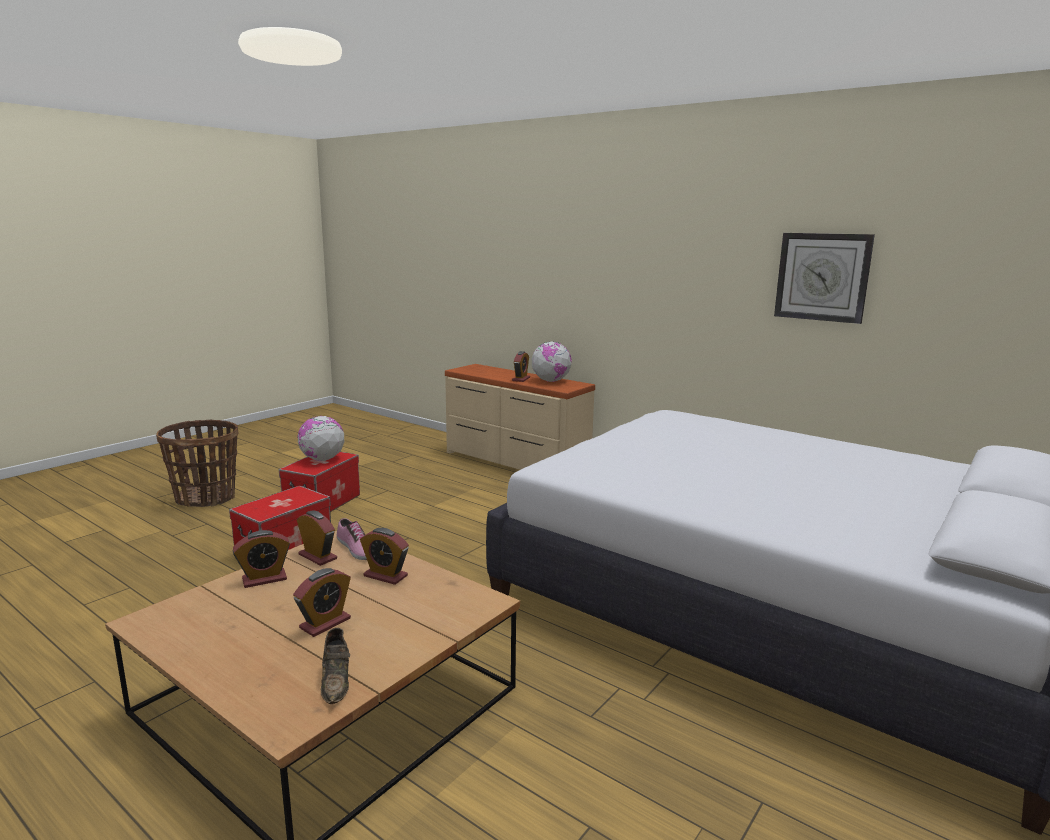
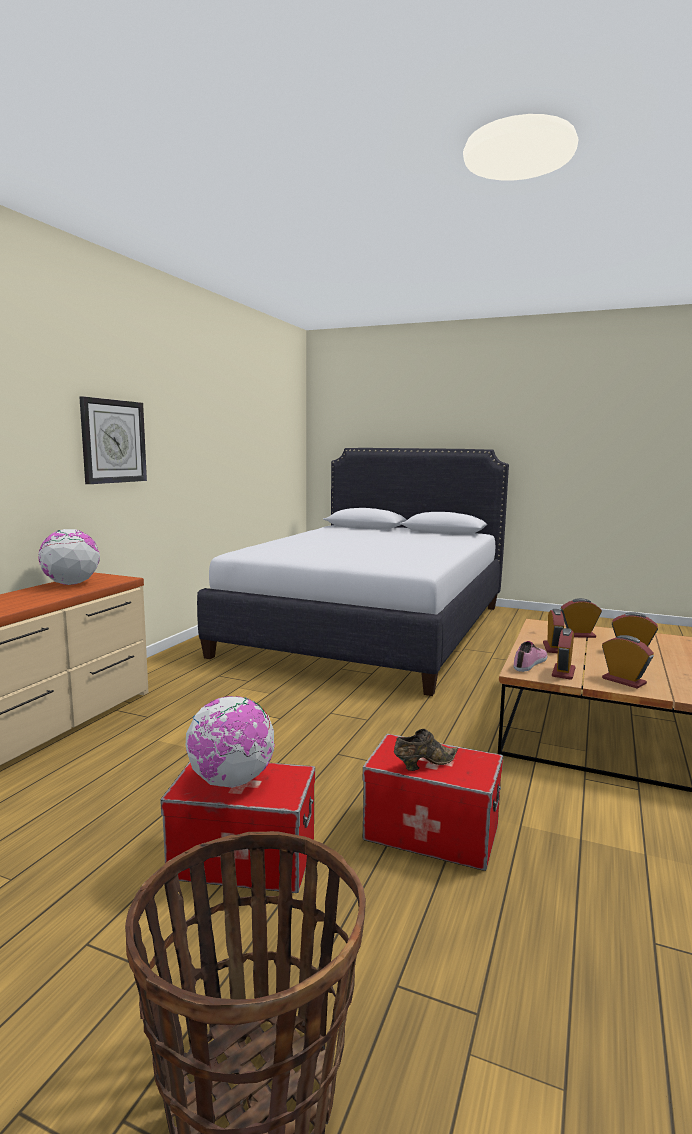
camera: 105 degrees left, 5 degrees down
brown shoe [321,628,350,704] -> brown shoe moved to [394,729,458,771]
alarm clock [512,351,530,382] -> alarm clock moved to [561,598,602,638]
wall clock [774,233,875,324] -> wall clock moved to [79,396,147,484]

